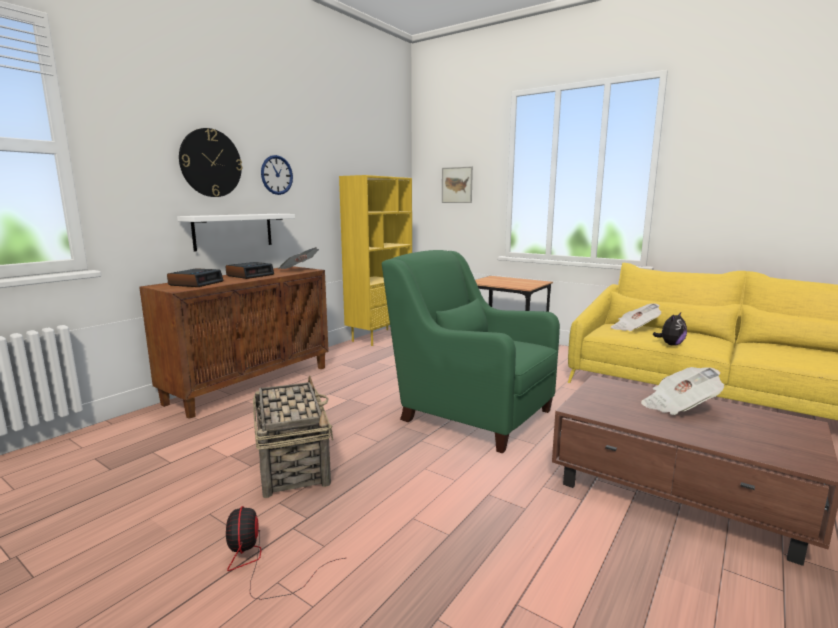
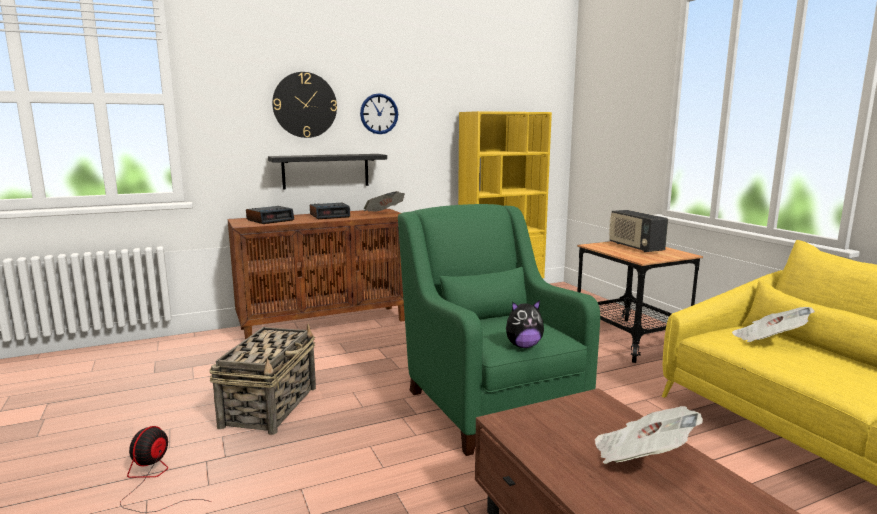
camera: 30 degrees right, 0 degrees up
white shelf [177,214,295,252] -> black shelf [268,154,387,190]
picture [442,166,473,203] -> none
plush toy [653,311,687,346] -> plush toy moved to [506,300,544,348]
none -> radio [609,210,668,252]

